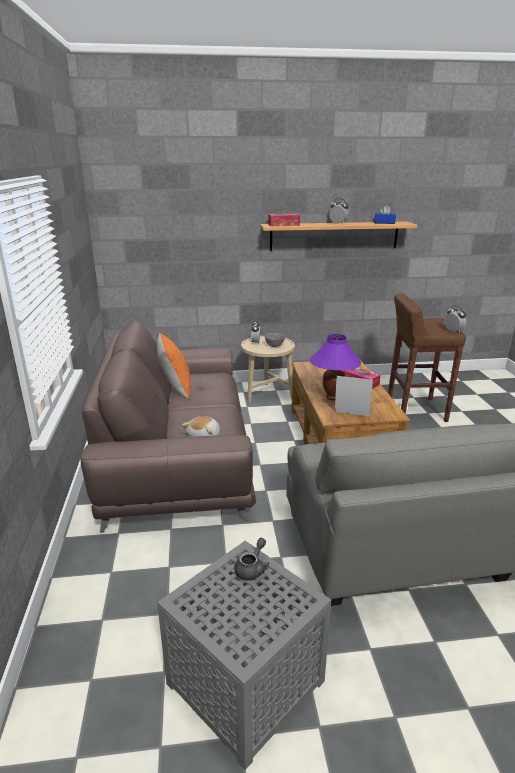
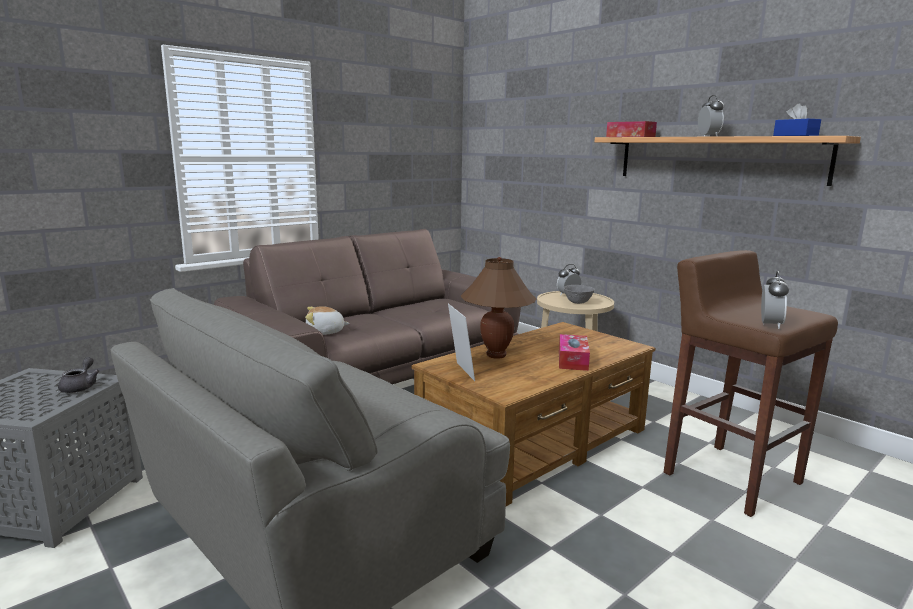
camera: 55 degrees right, 10 degrees down
orange pillow [157,333,191,399] -> none
grey teapot [234,538,269,580] -> grey teapot turned 90 degrees counterclockwise [58,357,100,393]
purple table lamp [310,334,361,401] -> brown table lamp [461,257,537,359]

